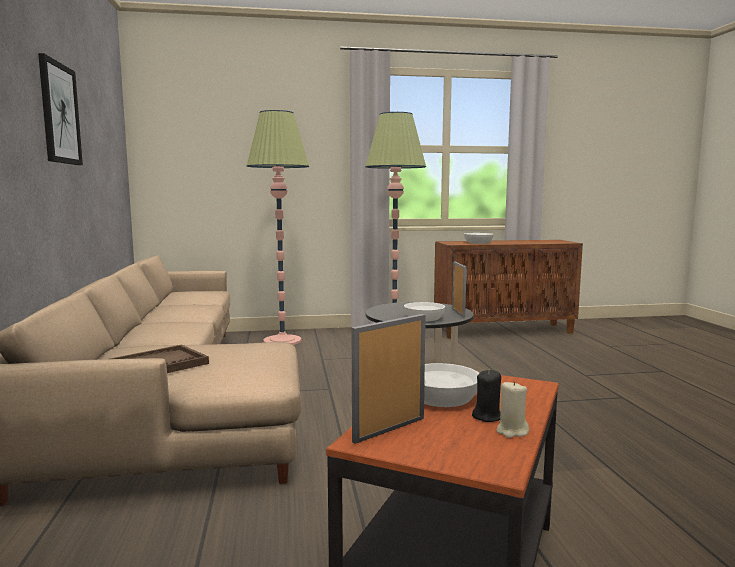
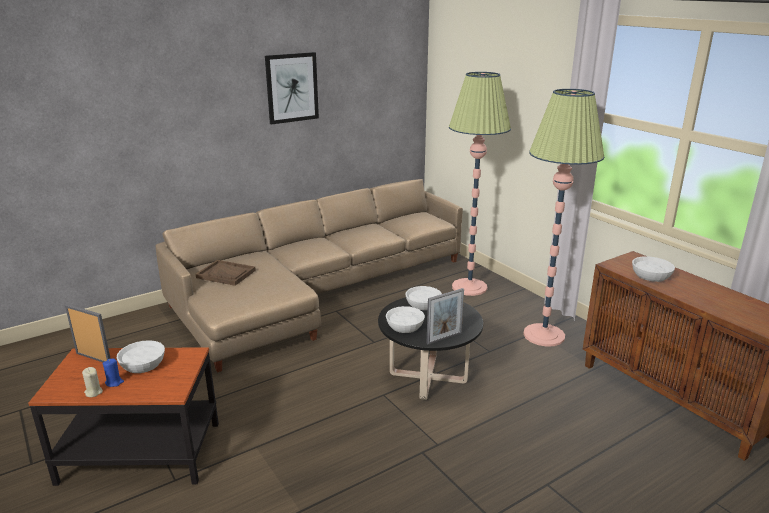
camera: 65 degrees right, 15 degrees up
black candle [472,369,501,422] -> blue candle [103,359,124,387]
none -> white bowl [406,286,442,310]

